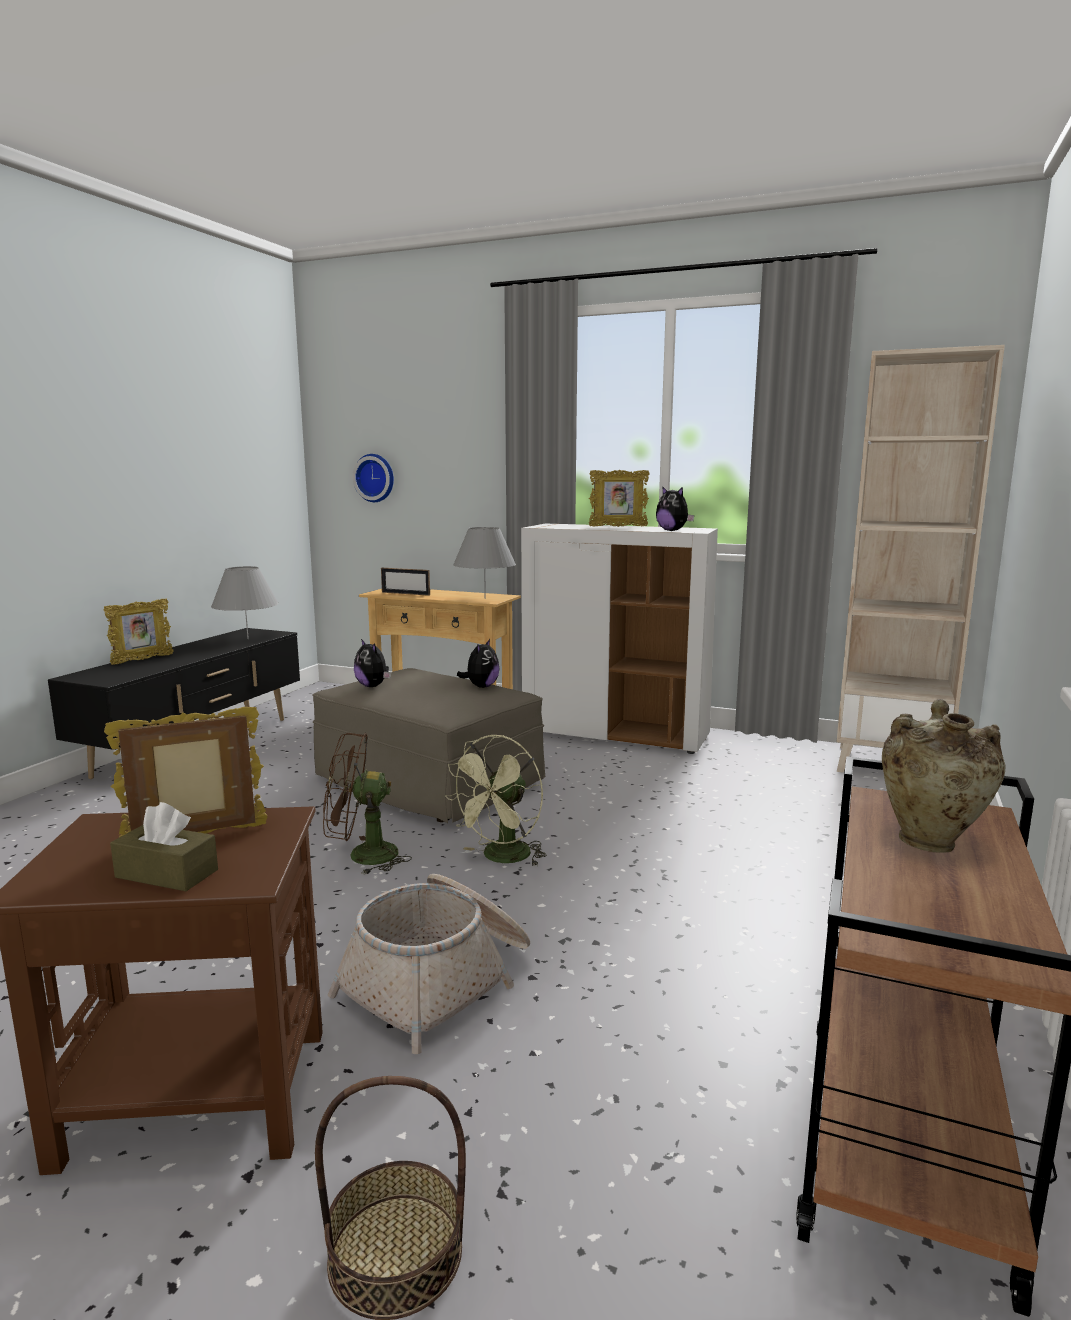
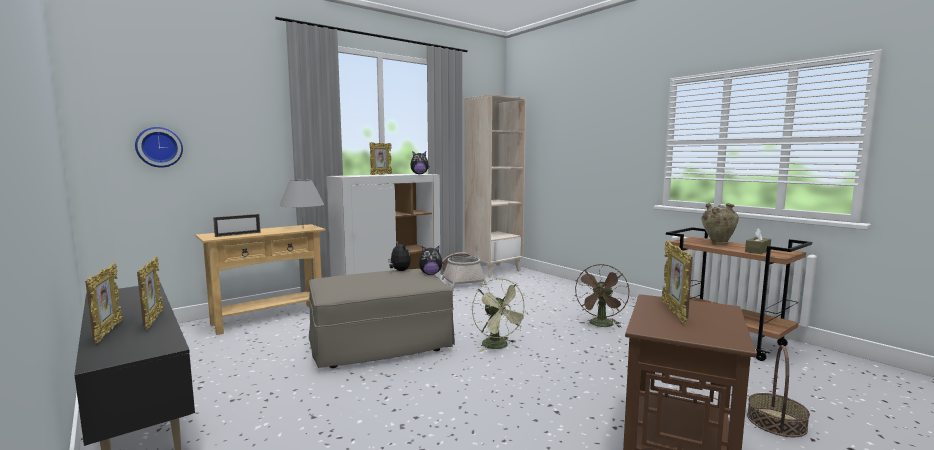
camera: 60 degrees left, 5 degrees down
brown tissue box [110,802,218,891] -> brown tissue box moved to [745,228,771,254]
grey table lamp [211,566,279,639] -> none
brown fan [323,733,412,875] -> brown fan moved to [574,264,629,328]
basket [328,874,530,1054] -> basket moved to [441,252,487,289]
plush toy [354,639,391,687] -> plush toy moved to [419,246,444,275]
none -> picture frame [137,256,163,330]

